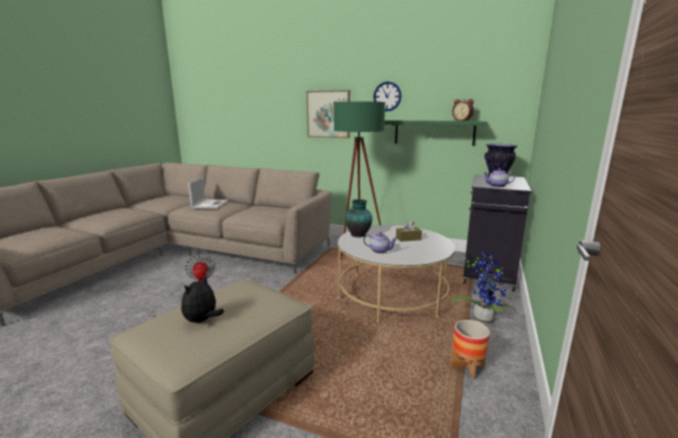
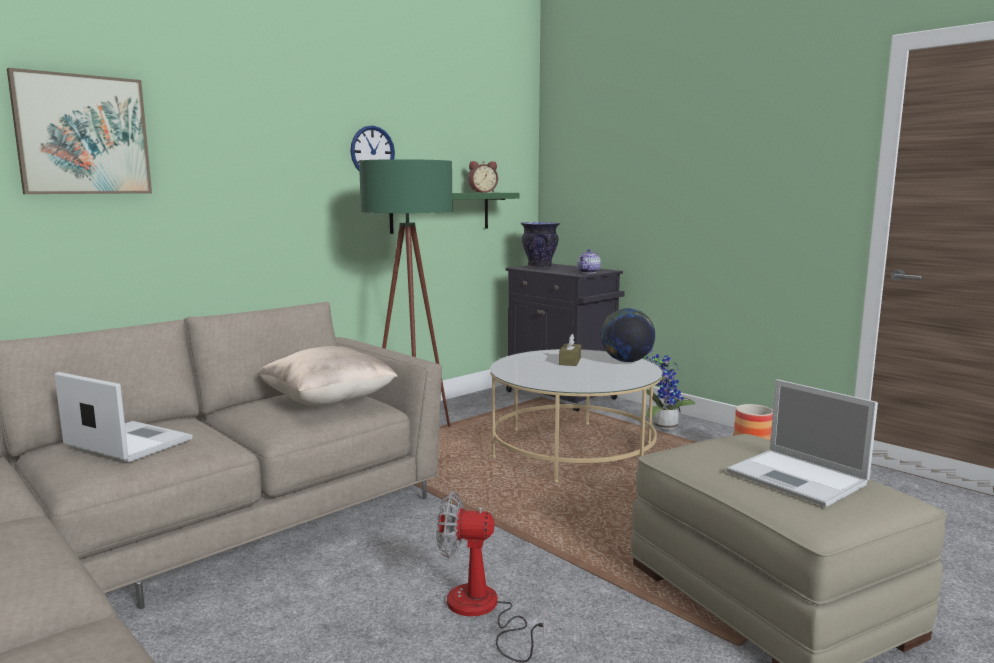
camera: 65 degrees left, 5 degrees down
plush toy [181,275,224,323] -> laptop [727,379,878,507]
picture [307,90,350,138] -> picture moved to [7,68,152,194]
vase [345,199,372,237] -> none
teapot [363,232,397,254] -> none
none -> beige pillow [259,346,398,406]
none -> globe [601,308,655,362]

